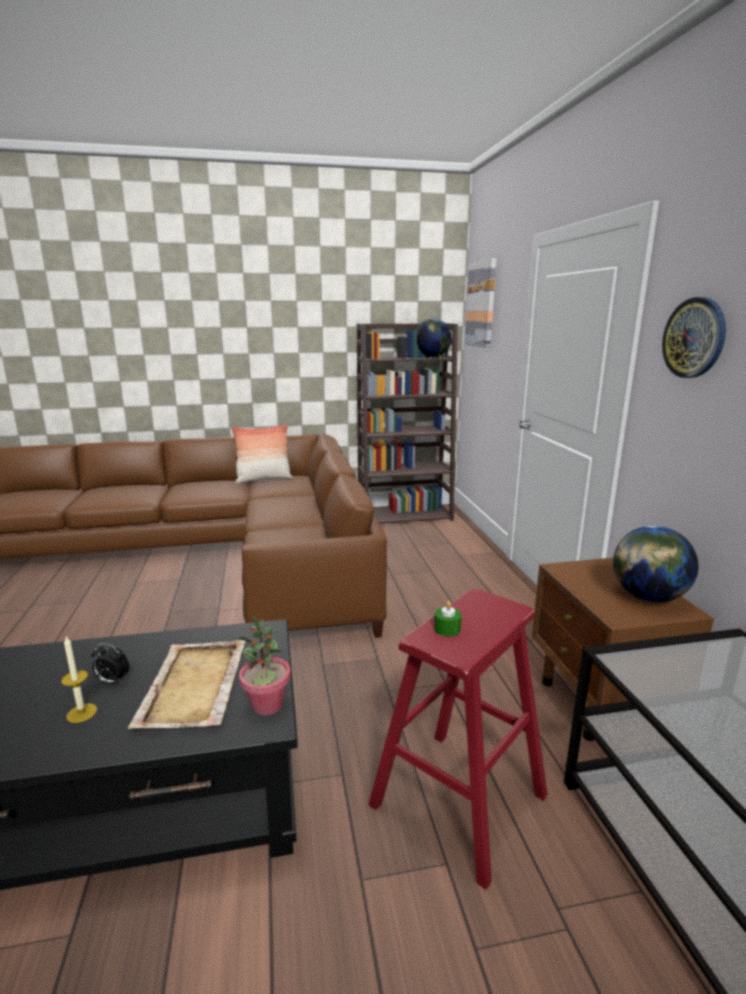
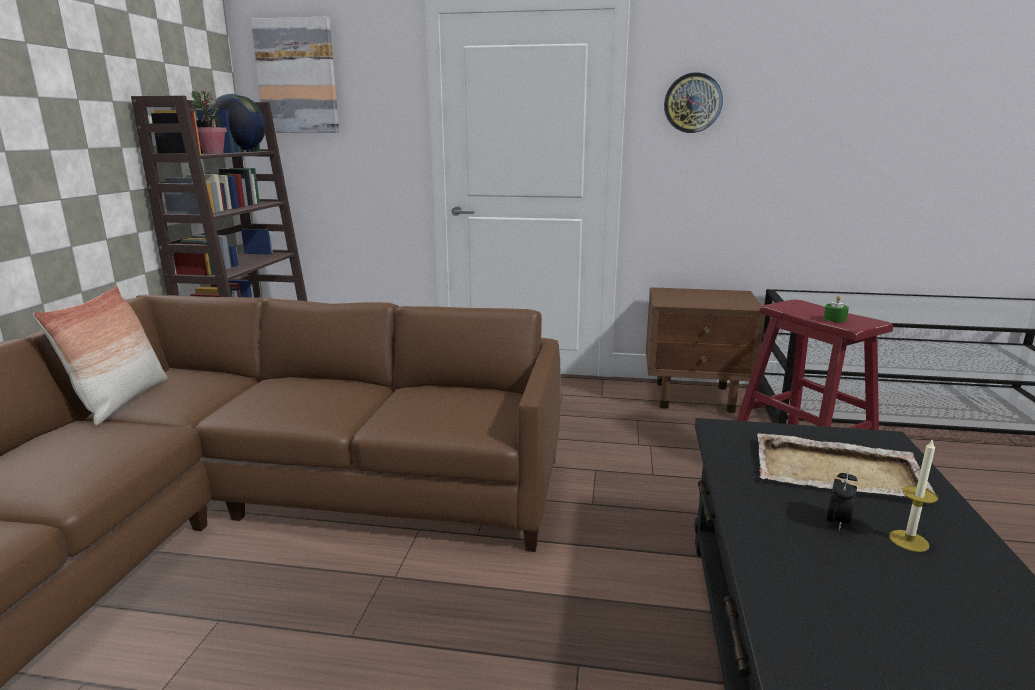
camera: 70 degrees left, 0 degrees up
potted plant [238,617,291,715] -> potted plant moved to [191,90,227,154]
globe [613,526,699,602] -> none

